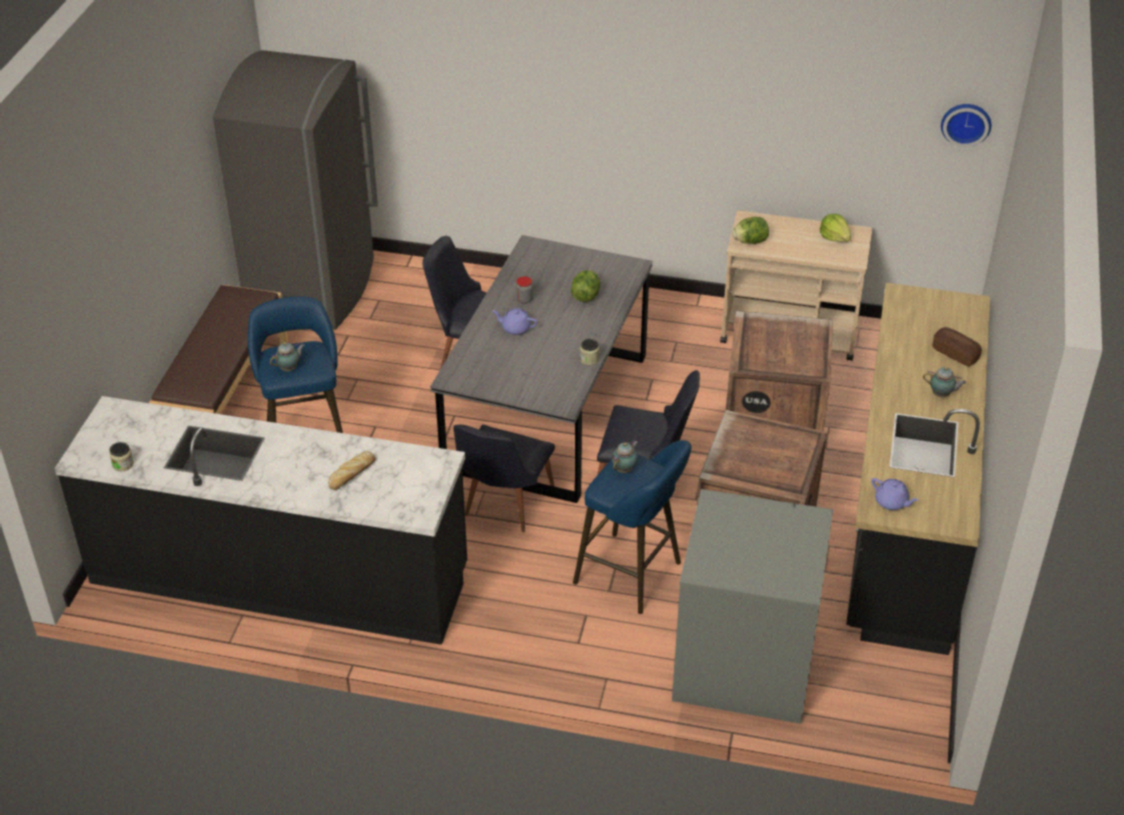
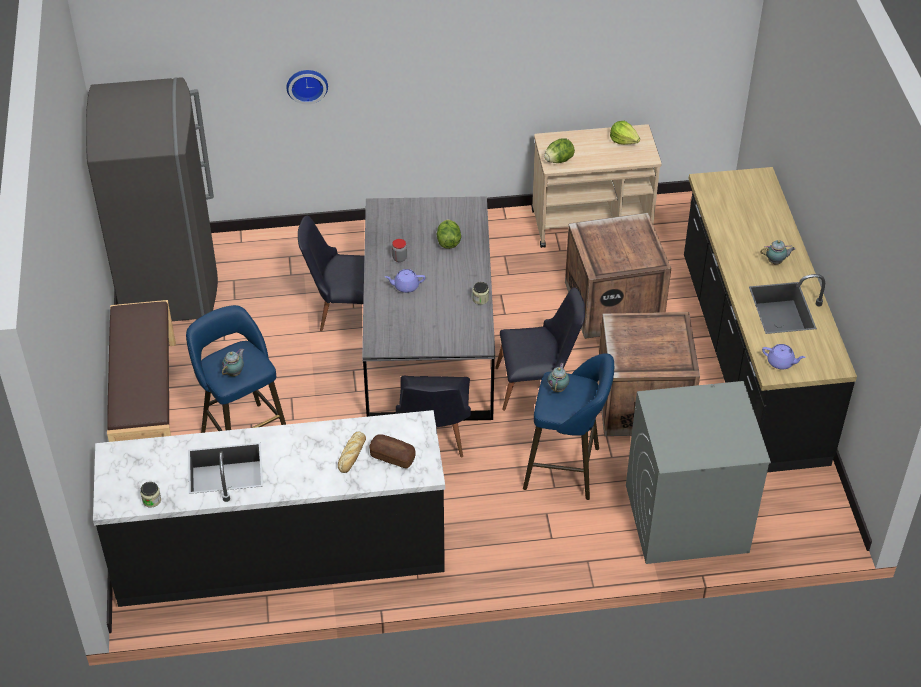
camera: 20 degrees left, 5 degrees up
bread [932,327,982,366] -> bread moved to [370,434,416,468]
wall clock [941,104,991,147] -> wall clock moved to [286,70,328,104]

